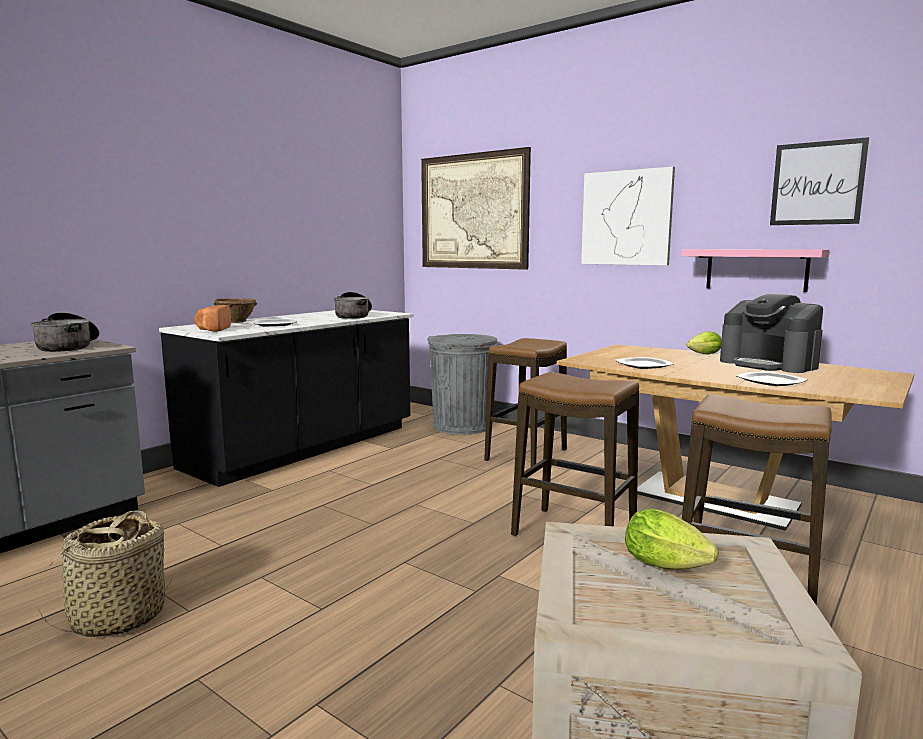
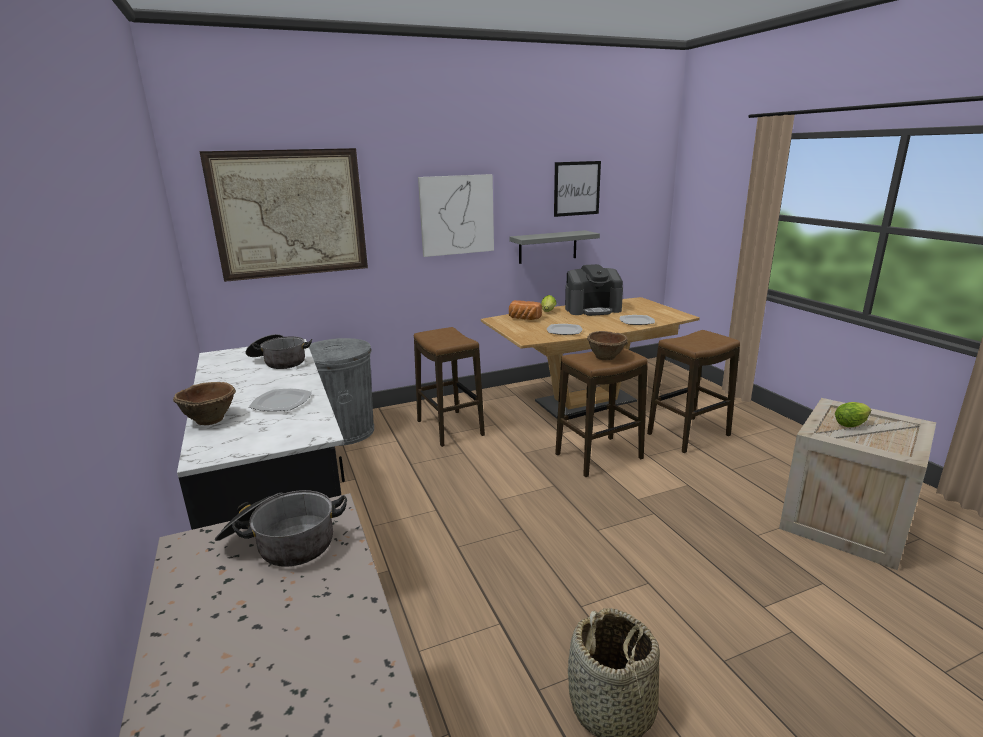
camera: 60 degrees left, 10 degrees up
bread [195,305,231,332] -> bread moved to [509,300,542,320]
pink shelf [681,249,830,292] -> grey shelf [509,230,600,264]
none -> brown bowl [587,331,628,360]

